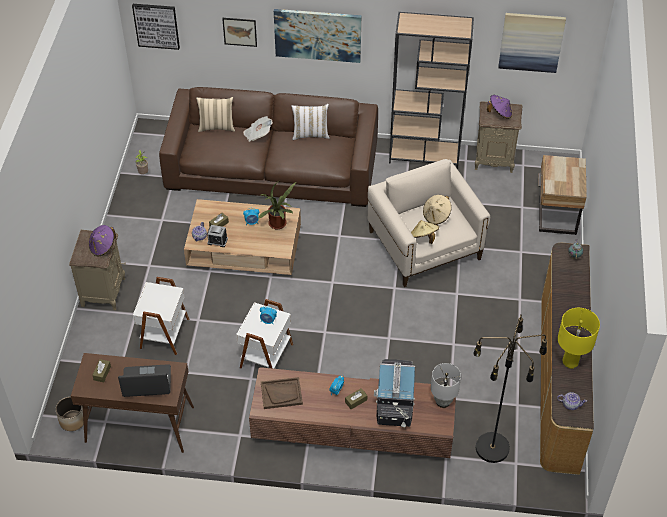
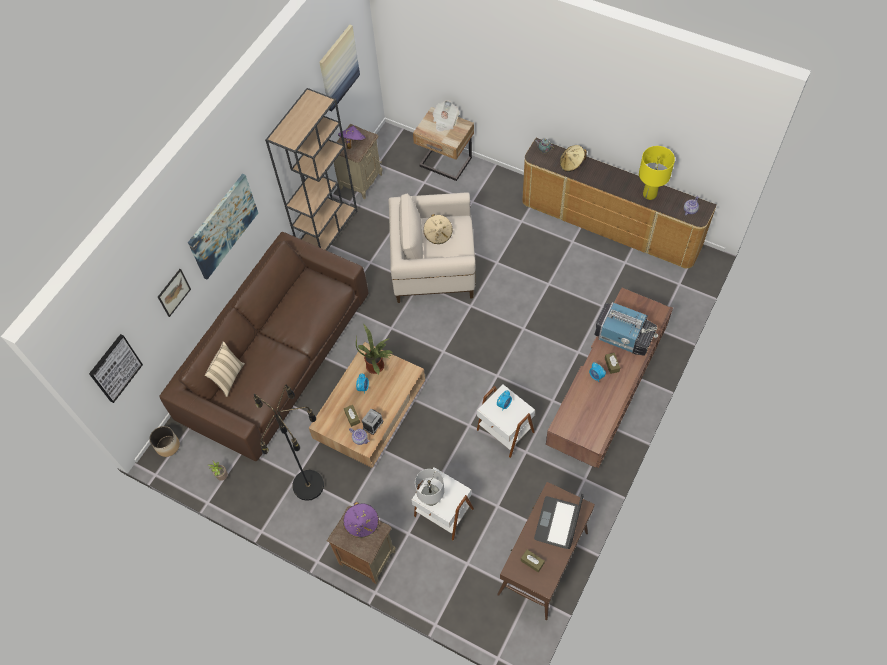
camera: 65 degrees left, 10 degrees up
planter [55,397,84,431] -> planter moved to [149,426,180,457]
newspaper [243,116,273,142] -> newspaper moved to [432,100,459,132]
brown tray [261,377,303,409] -> none
white pillow [291,104,330,140] -> none
beige hat [411,220,439,244] -> beige hat moved to [560,145,587,172]
white table lamp [431,363,461,408] -> white table lamp moved to [415,469,444,506]
floor lamp [474,314,547,463] -> floor lamp moved to [254,384,324,501]

